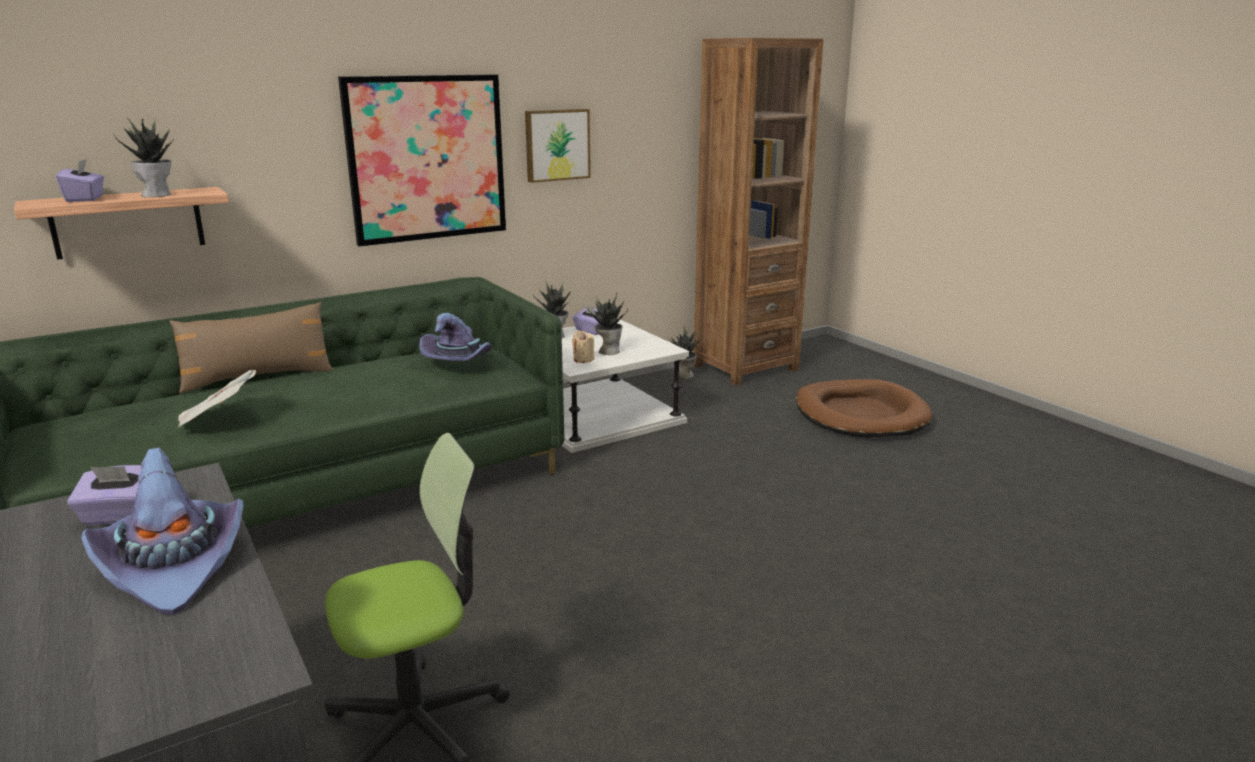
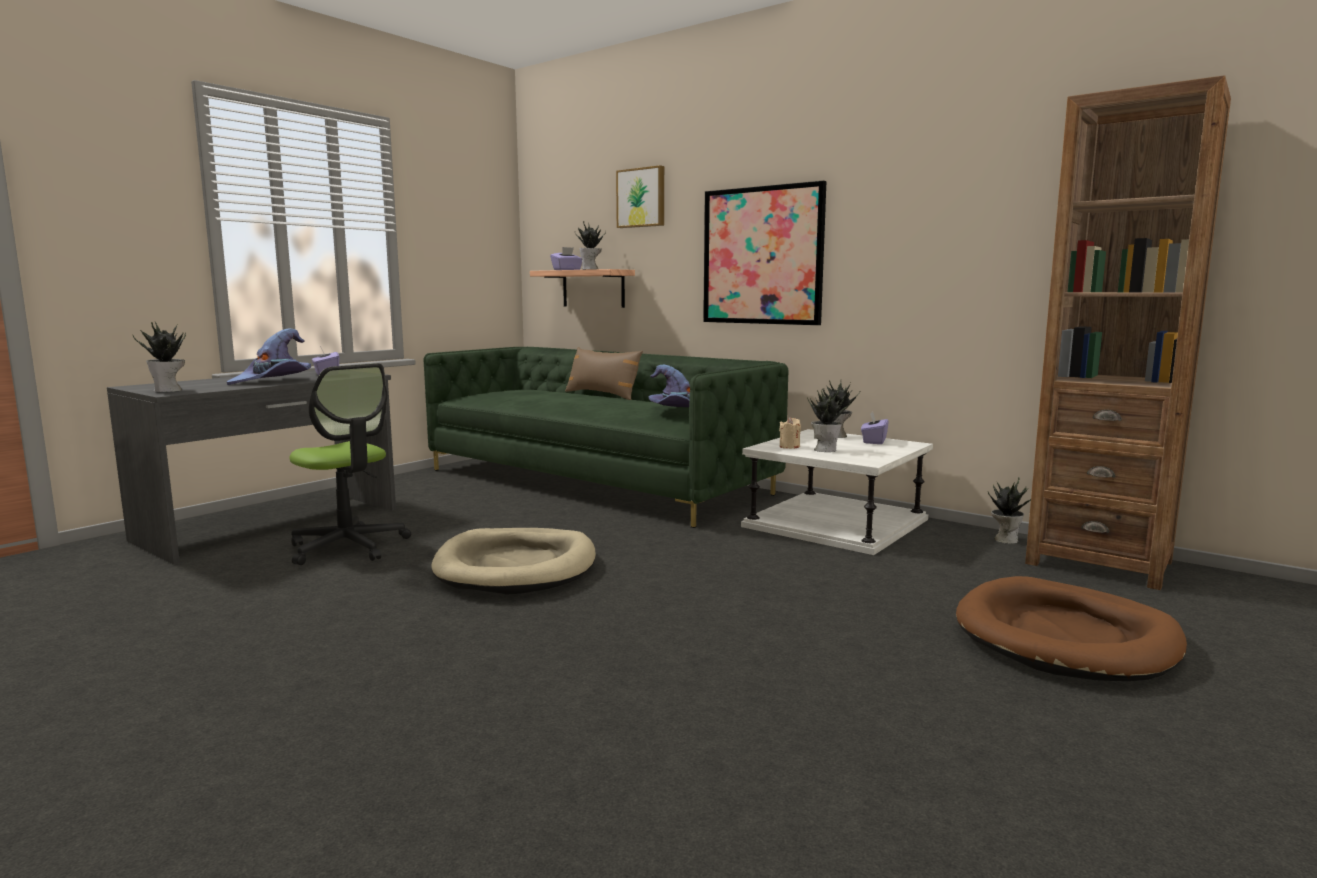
camera: 70 degrees right, 10 degrees down
newspaper [177,370,256,428] -> none
picture [525,109,591,183] -> picture moved to [616,165,664,228]
none -> potted plant [133,322,186,392]
none -> beige dog bed [431,528,596,595]

